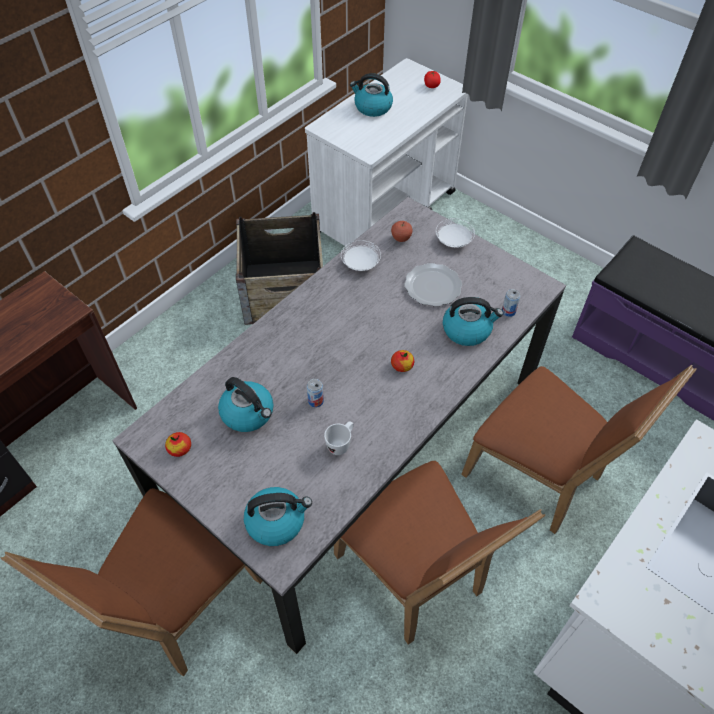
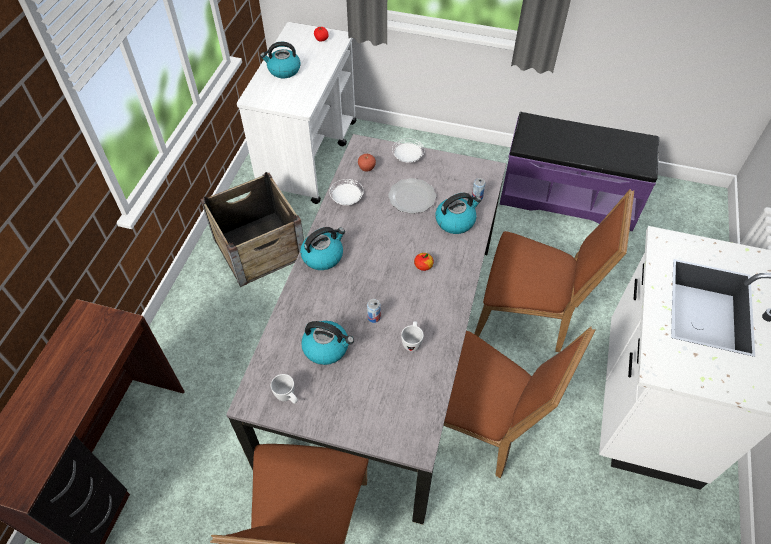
camera: 25 degrees left, 0 degrees up
apple [165,432,191,457] -> white mug [271,374,298,404]
kettle [244,487,312,546] -> kettle moved to [300,227,345,270]

